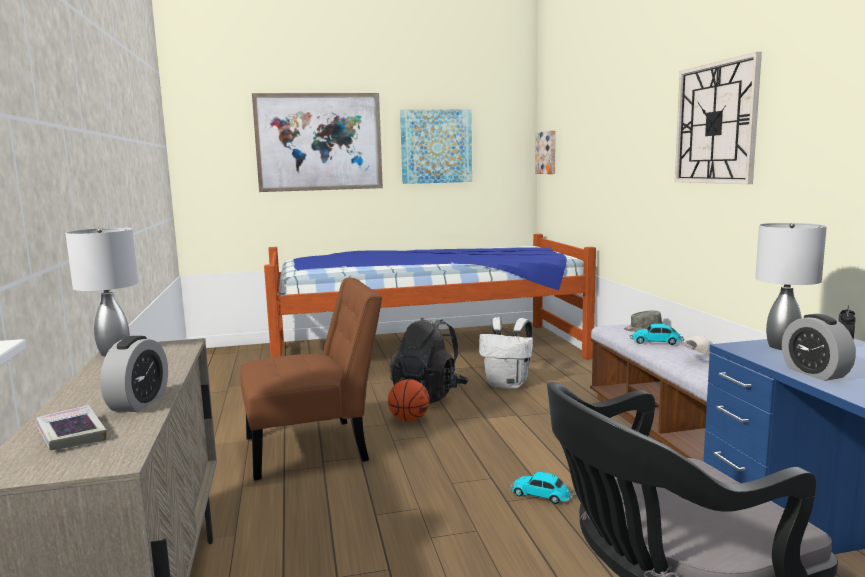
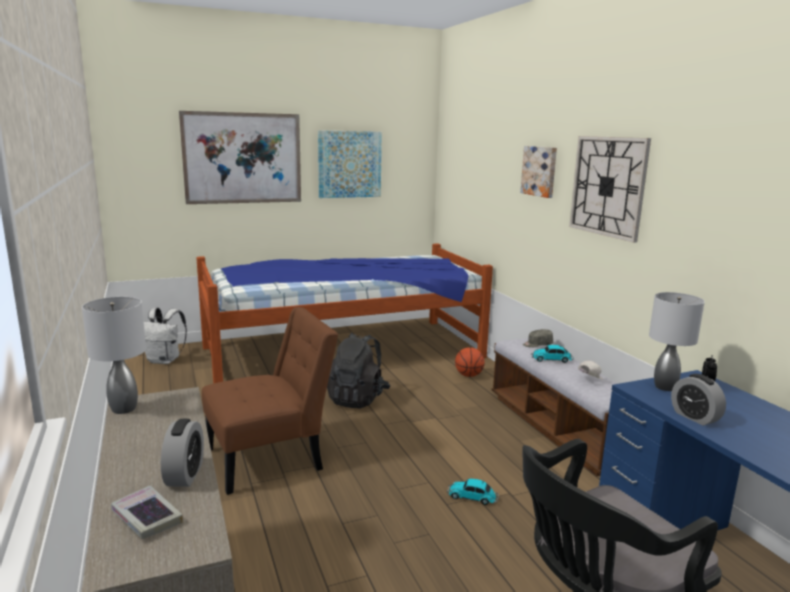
camera: 10 degrees left, 5 degrees up
basketball [388,379,430,421] -> basketball moved to [455,347,485,377]
white backpack [479,317,533,389] -> white backpack moved to [144,308,187,364]
picture [535,131,556,174] -> picture moved to [520,146,557,198]

